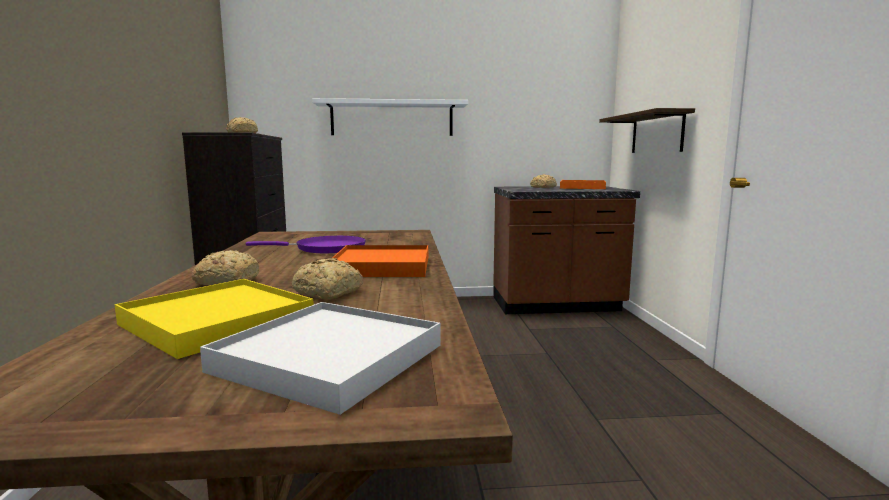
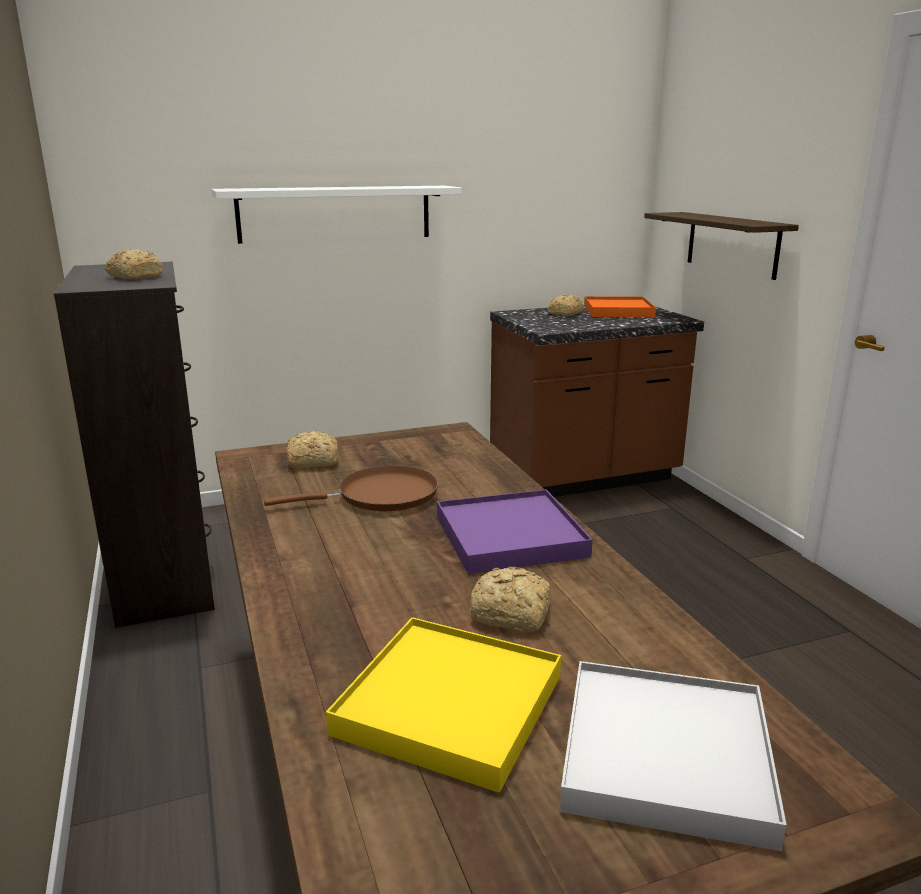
camera: 15 degrees left, 10 degrees up
bread [192,250,259,285] -> bread moved to [286,431,338,468]
purple frying pan [246,236,366,253] -> brown frying pan [264,465,438,511]
orange tray [331,245,428,277] -> purple tray [437,489,593,574]

